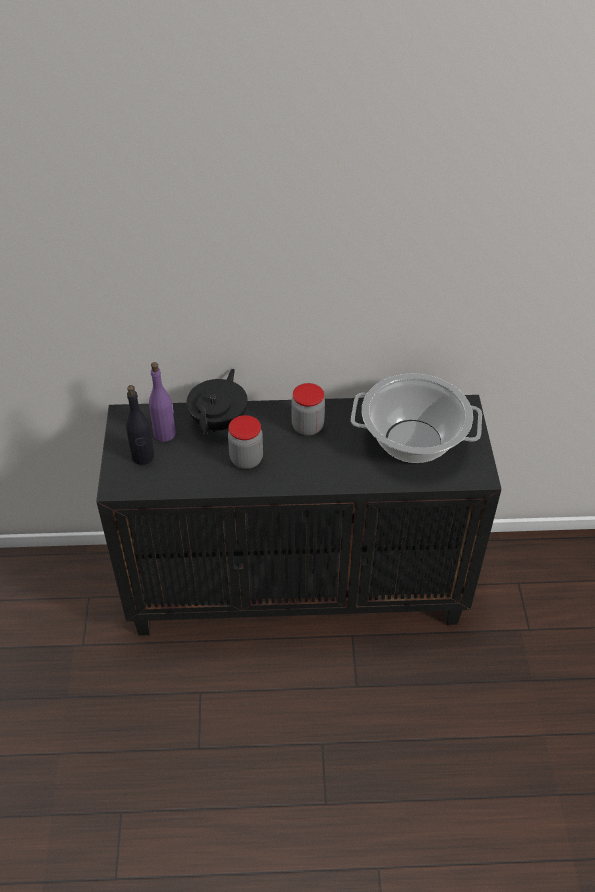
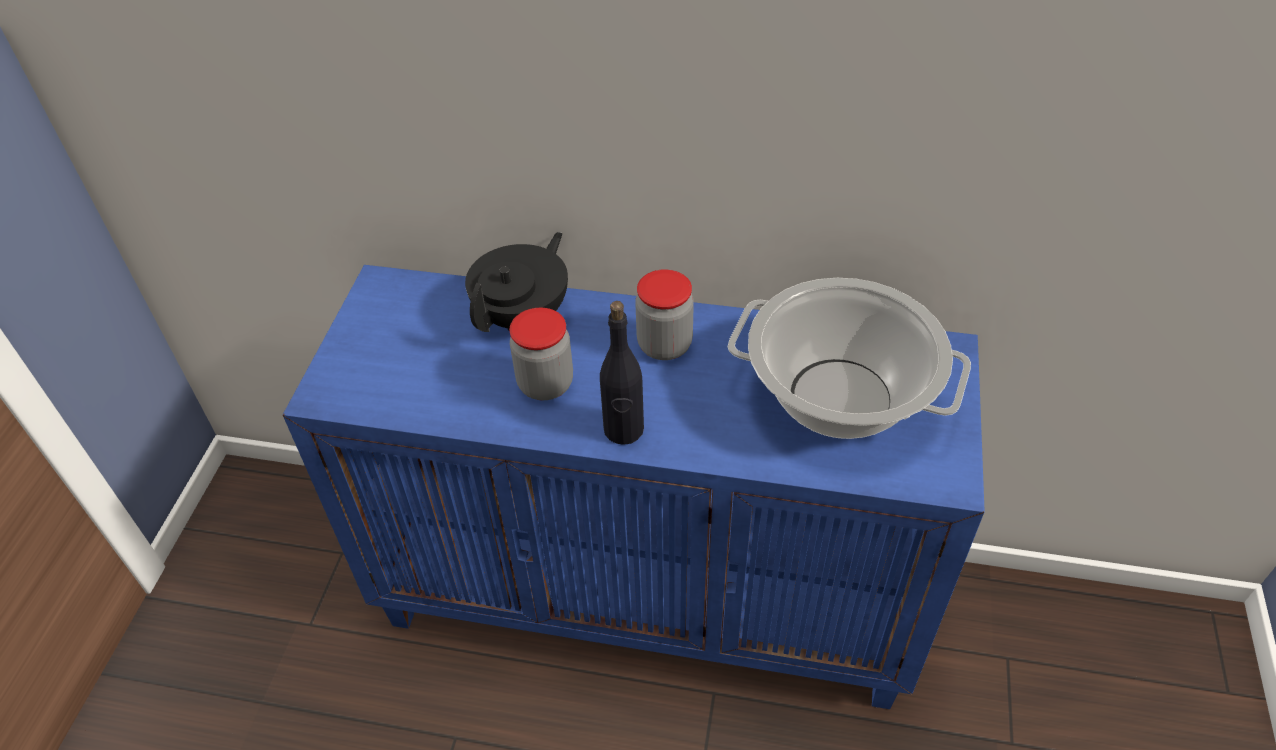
camera: 15 degrees right, 0 degrees up
black cabinet [96,395,502,636] -> blue cabinet [283,265,985,709]
black bottle [126,385,154,465] -> black bottle moved to [600,301,644,445]
purple bottle [149,362,176,442] -> none

